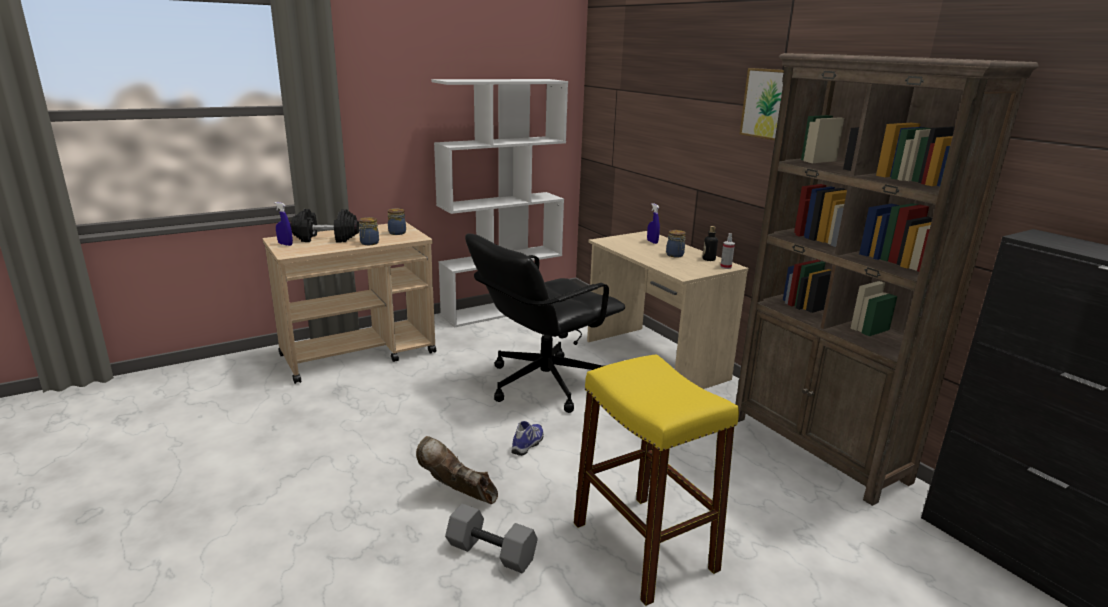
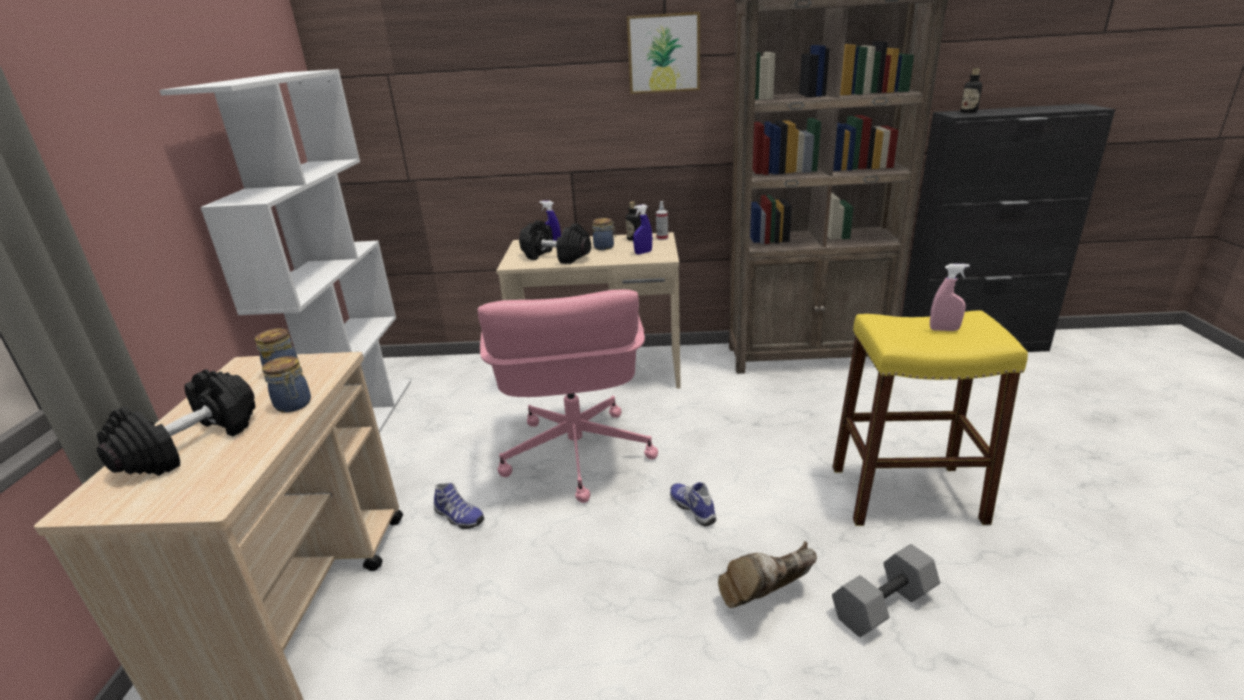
camera: 55 degrees left, 5 degrees up
blue spray bottle [274,202,293,246] -> blue spray bottle moved to [633,204,652,254]
black office chair [465,234,625,413] -> pink office chair [478,290,658,503]
none -> shoe [434,483,484,529]
none -> black dumbbell [519,220,591,264]
none -> pink spray bottle [930,264,970,331]
none -> bottle [960,68,982,113]

